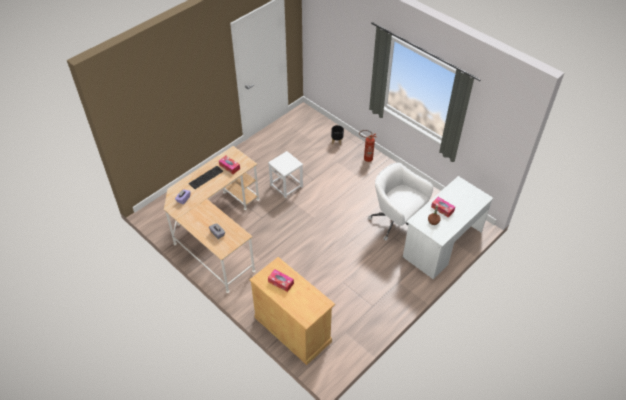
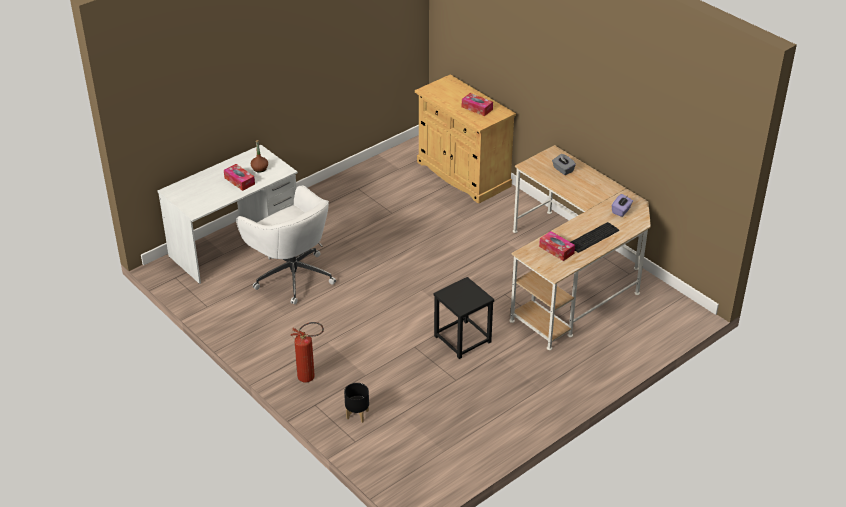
camera: 175 degrees left, 10 degrees down
white stool [268,151,303,198] -> black stool [434,277,494,359]

